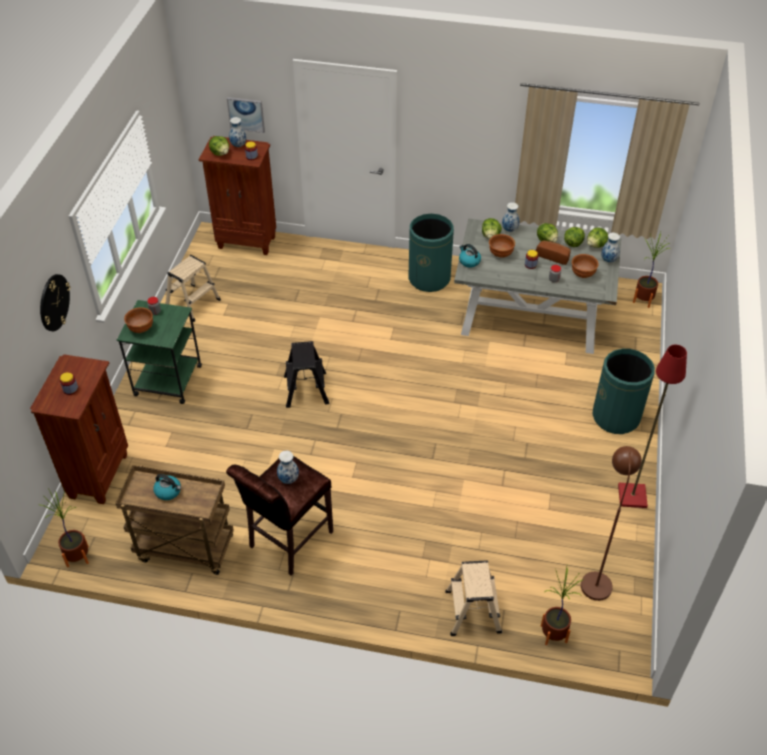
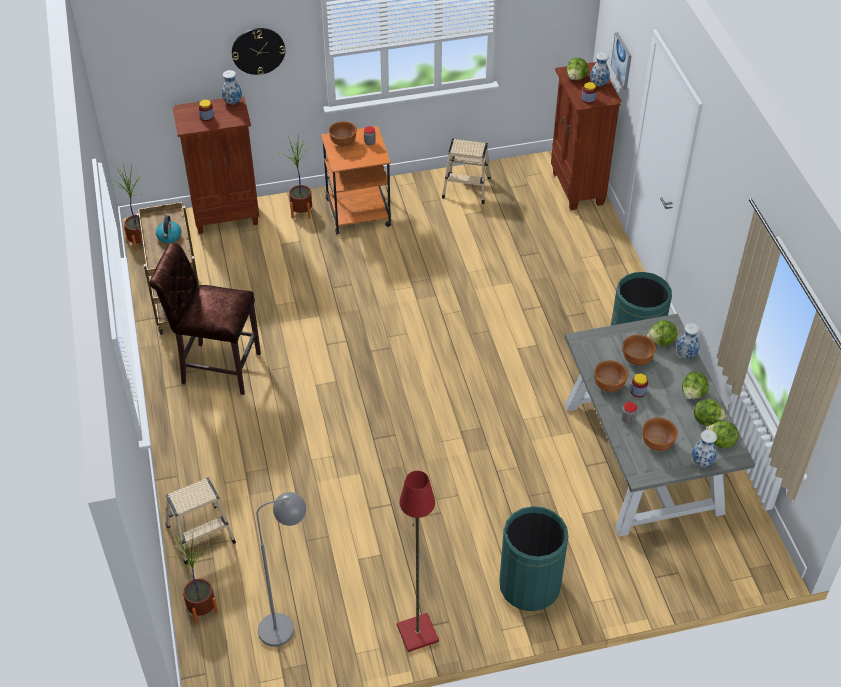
camera: 65 degrees right, 0 degrees up
green cart [117,300,202,404] -> orange cart [321,126,391,234]
vase [277,451,299,484] -> vase moved to [222,70,242,105]
black step ladder [284,341,329,408] -> none
kettle [459,244,481,267] -> none
bread [536,241,571,265] -> none
brown floor lamp [581,446,642,601] -> grey floor lamp [256,492,306,647]
potted plant [633,232,672,308] -> potted plant moved to [279,136,312,219]
none -> brown bowl [594,360,628,392]

